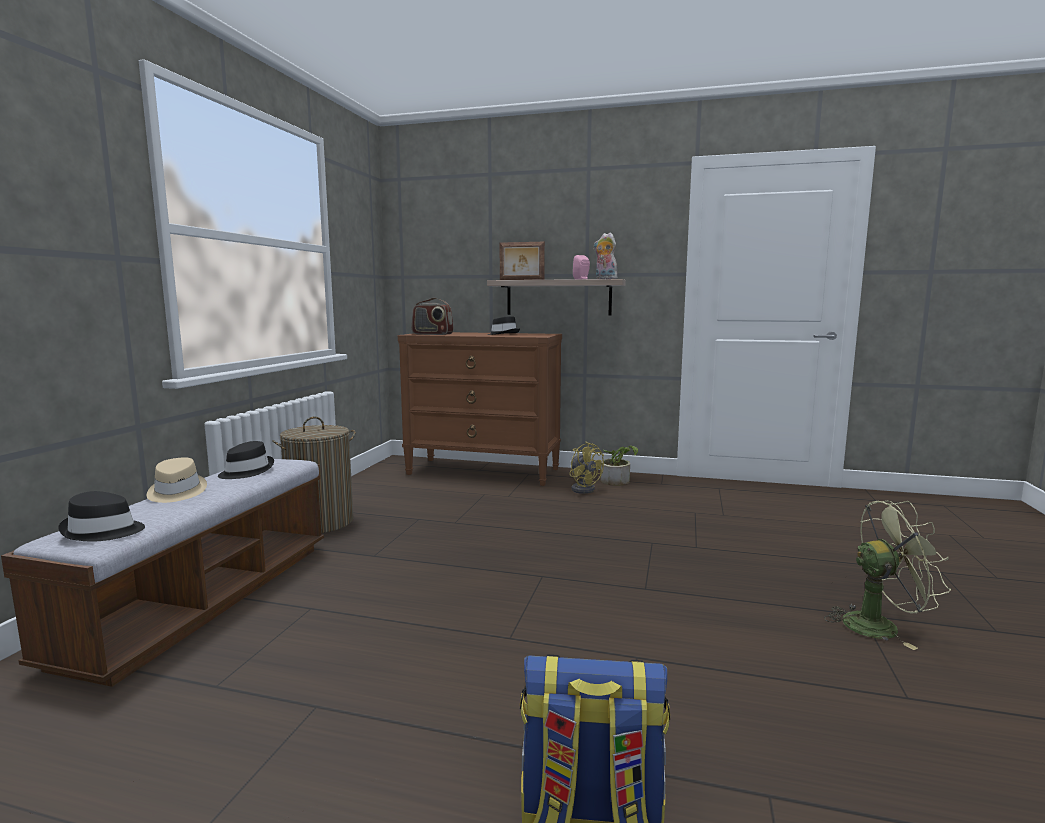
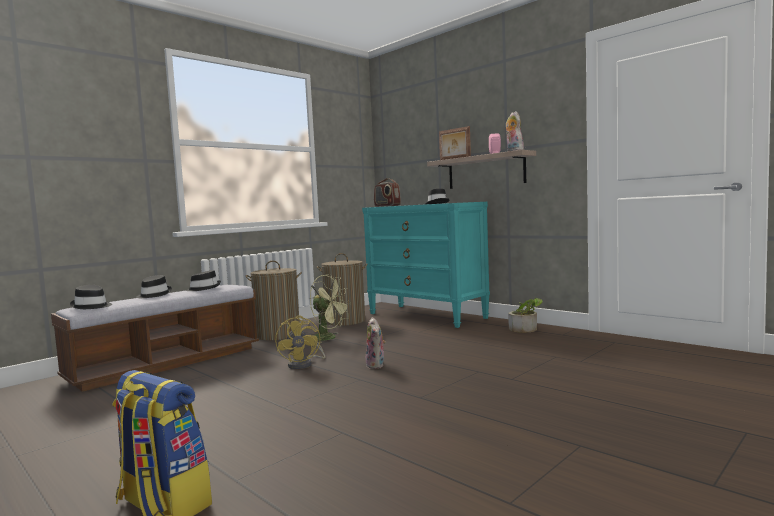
camera: 30 degrees right, 5 degrees down
beige hat [147,457,207,503] -> black hat [136,275,172,298]
brown dresser [398,332,562,486] -> turquoise dresser [362,202,490,328]
yellow fan [569,442,604,494] -> yellow fan moved to [275,315,325,369]
green fan [824,501,951,650] -> green fan moved to [310,274,351,344]
none -> laundry basket [317,253,368,326]
none -> plush toy [365,317,386,369]

